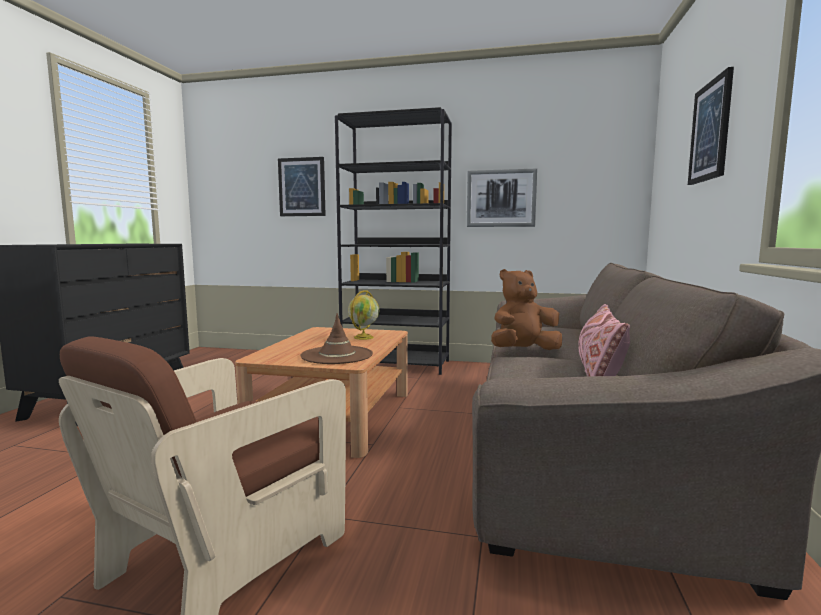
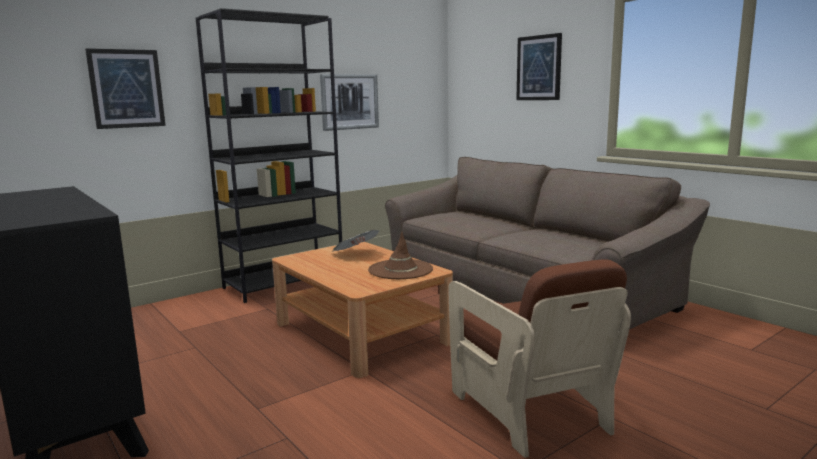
camera: 50 degrees left, 5 degrees up
globe [348,290,379,340] -> newspaper [333,230,379,251]
brown plush toy [491,269,562,350] -> none
pink pillow [579,304,630,376] -> none

